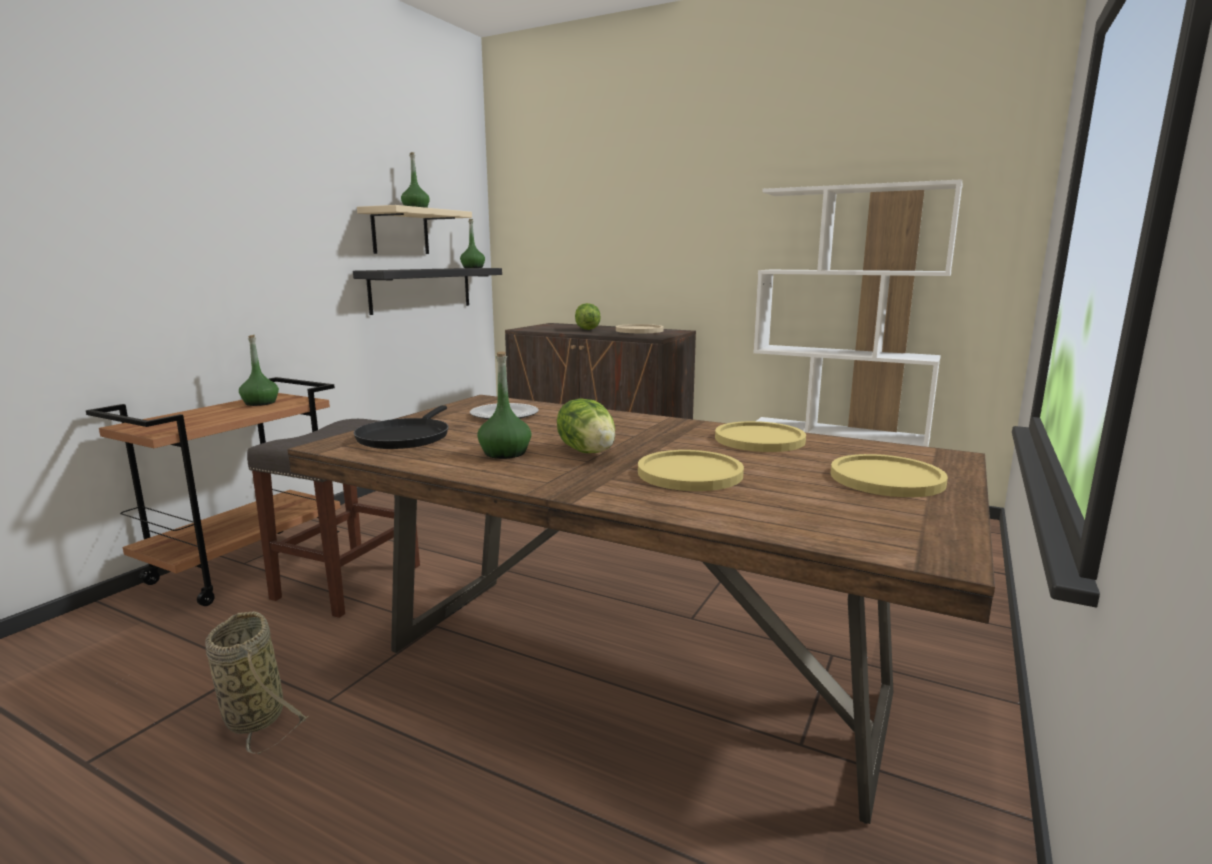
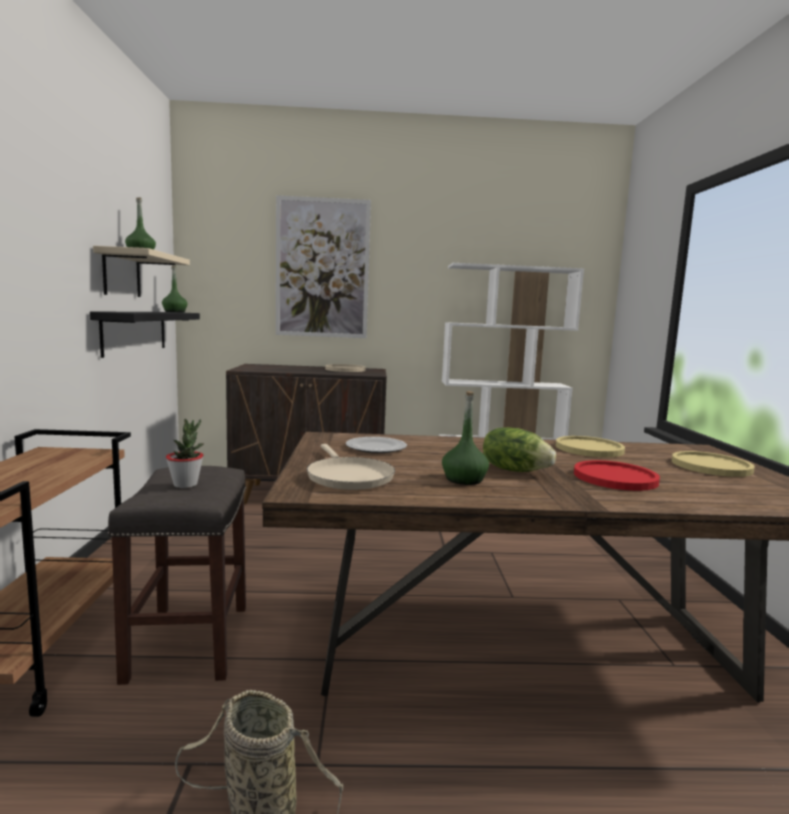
camera: 30 degrees left, 5 degrees down
green bottle [239,335,279,406] -> none
black frying pan [354,405,449,449] -> beige frying pan [307,444,395,490]
lettuce [575,303,601,330] -> none
yellow plate [638,450,744,491] -> red plate [574,460,660,491]
none -> potted plant [166,419,204,488]
none -> picture [276,195,371,338]

